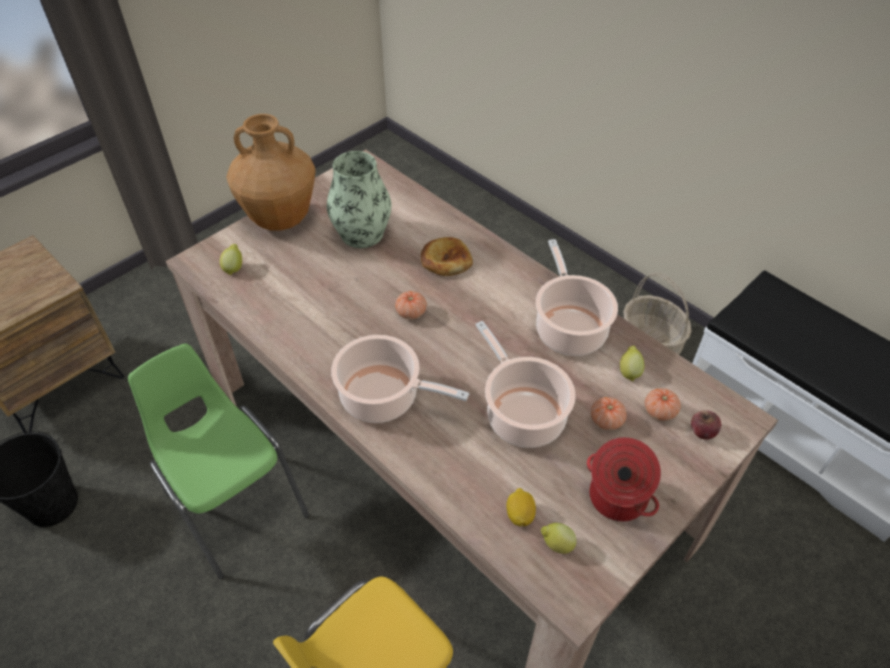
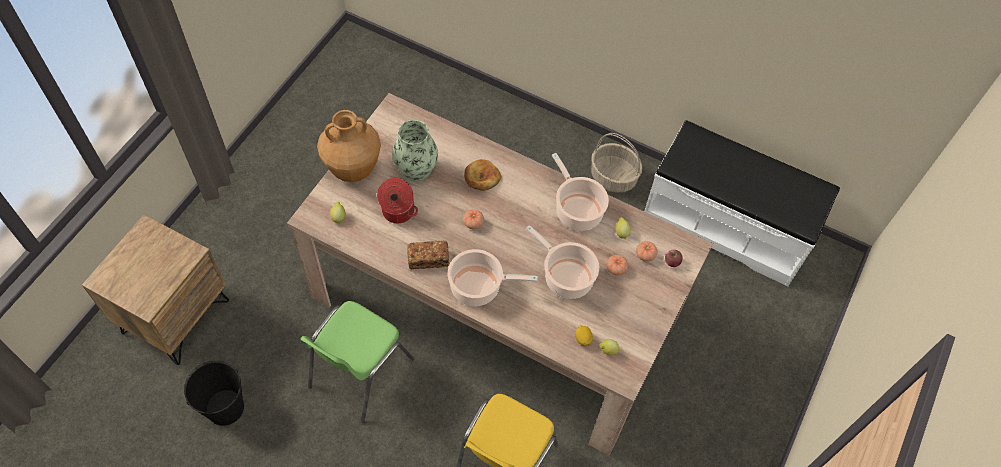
camera: 20 degrees left, 10 degrees up
green chair [128,344,309,579] -> green chair turned 90 degrees counterclockwise [300,301,414,423]
cooking pot [587,437,661,522] -> cooking pot moved to [377,178,418,223]
none -> bread [407,240,449,269]

